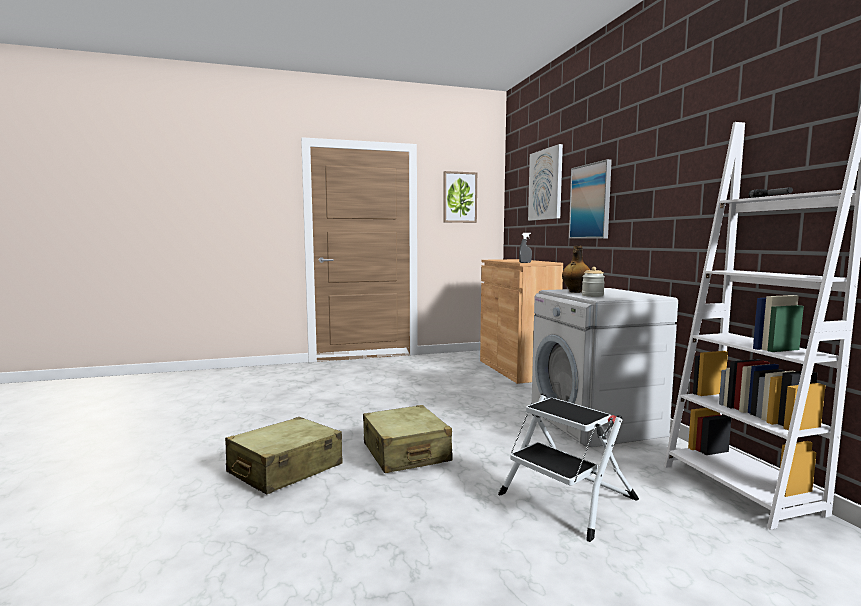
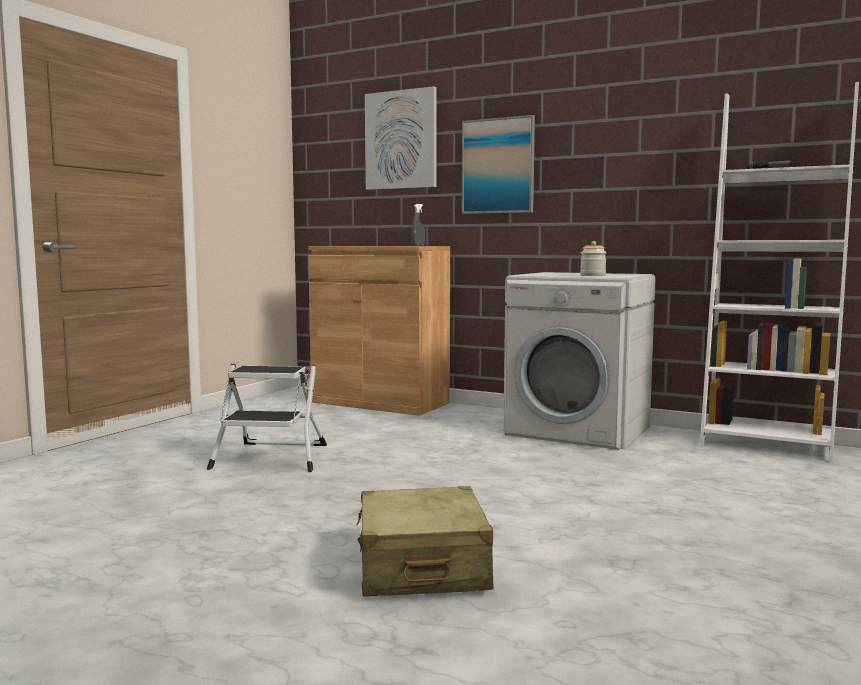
camera: 45 degrees left, 0 degrees up
beige suitcase [363,405,453,473] -> none
picture [443,171,477,223] -> none
step ladder [498,393,639,542] -> step ladder moved to [207,364,327,472]
bottle [562,246,590,293] -> none

